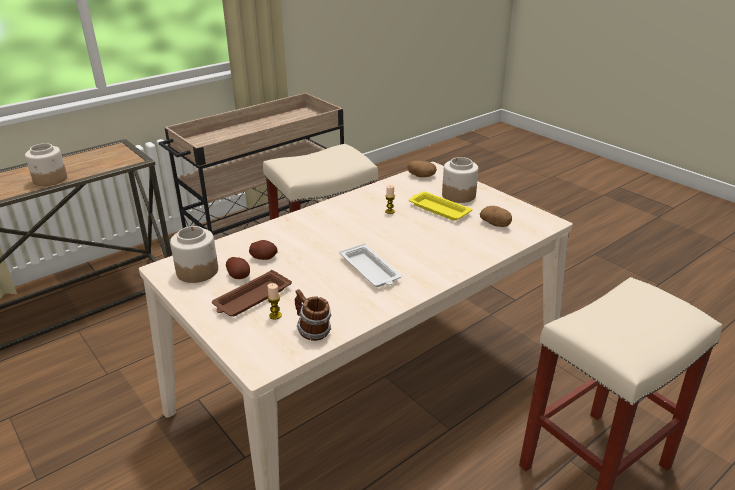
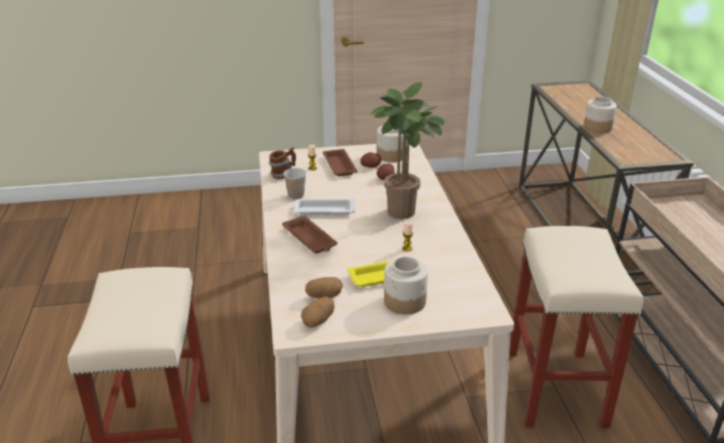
camera: 120 degrees right, 0 degrees up
potato [407,160,437,177] -> potato moved to [301,297,334,328]
none -> brown tray [282,215,337,254]
none -> cup [283,168,306,200]
none -> potted plant [370,82,447,219]

